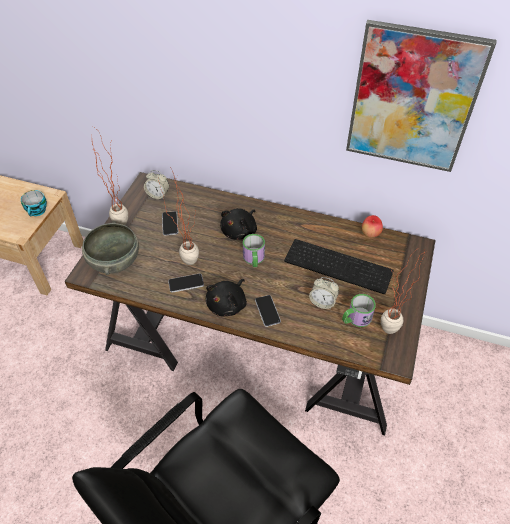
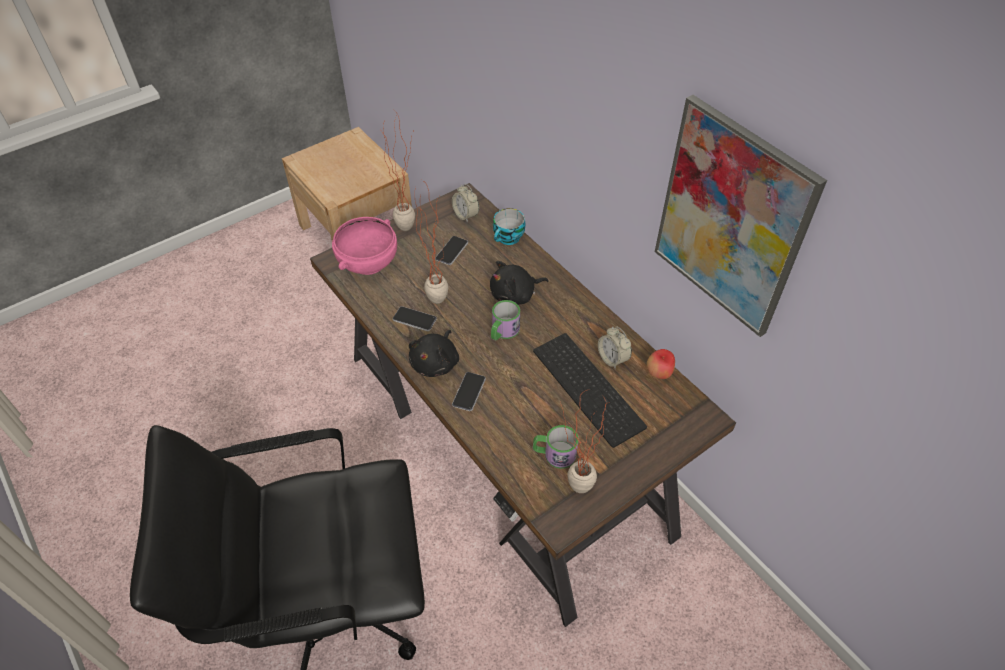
camera: 35 degrees right, 0 degrees up
cup [21,190,47,216] -> cup moved to [493,208,525,245]
grey bowl [82,221,139,275] -> pink bowl [332,217,397,275]
black plush toy [206,279,247,317] -> black plush toy turned 45 degrees counterclockwise [409,330,459,377]
alarm clock [309,277,339,309] -> alarm clock moved to [598,326,632,369]

